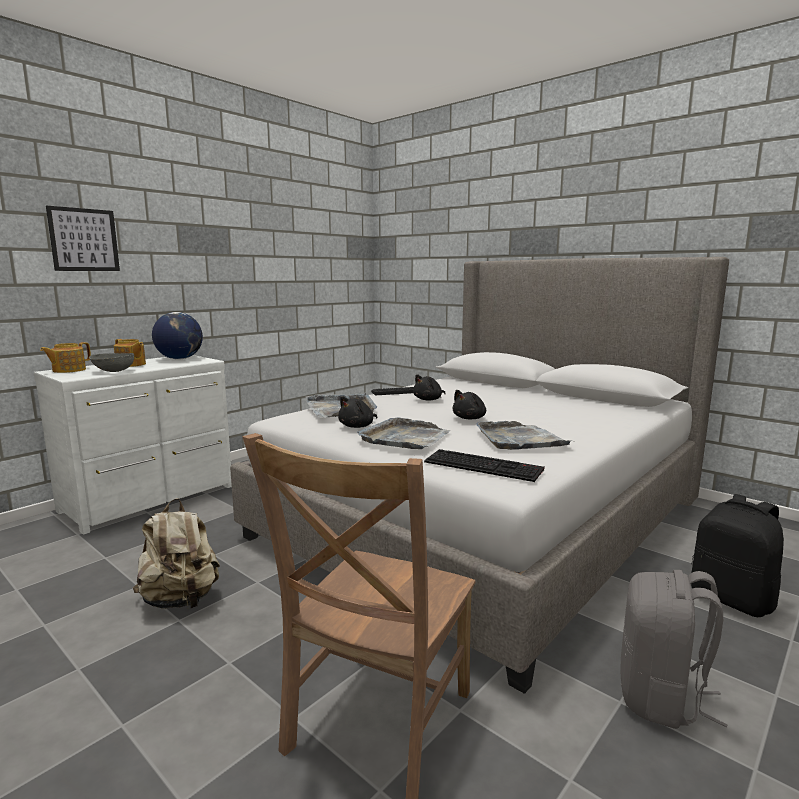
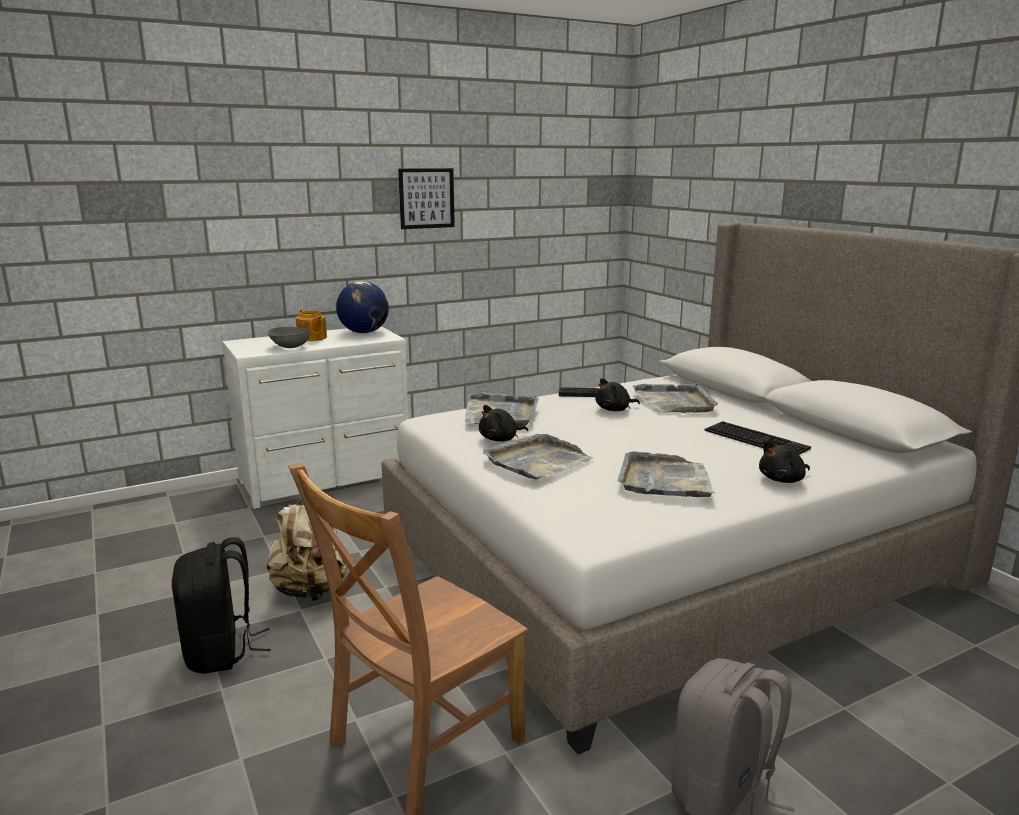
camera: 20 degrees right, 5 degrees up
teapot [40,342,91,373] -> none
picture [46,206,120,271] -> picture moved to [398,168,455,229]
keyboard [424,449,545,482] -> keyboard moved to [704,421,811,455]
black plush toy [453,390,486,420] -> black plush toy moved to [759,440,810,483]
black backpack [691,494,784,617] -> black backpack moved to [172,537,271,674]
none -> grey tray [632,383,718,413]

